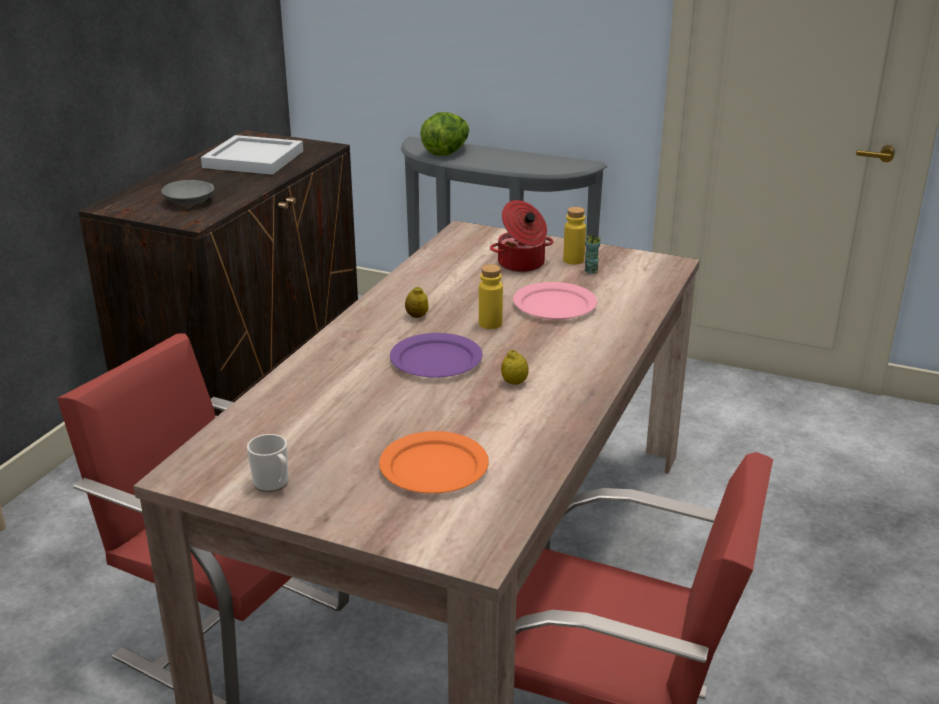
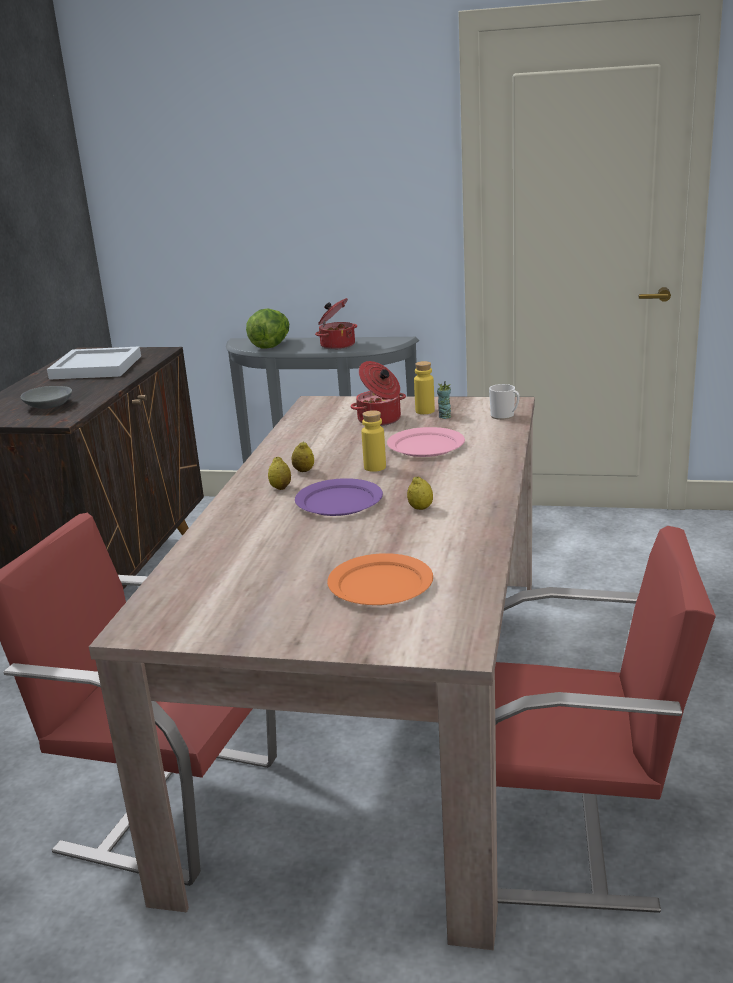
camera: 10 degrees left, 5 degrees down
mug [247,434,288,492] -> mug moved to [489,384,520,420]
none -> lemon [268,457,291,490]
none -> cooking pot [315,298,357,350]

